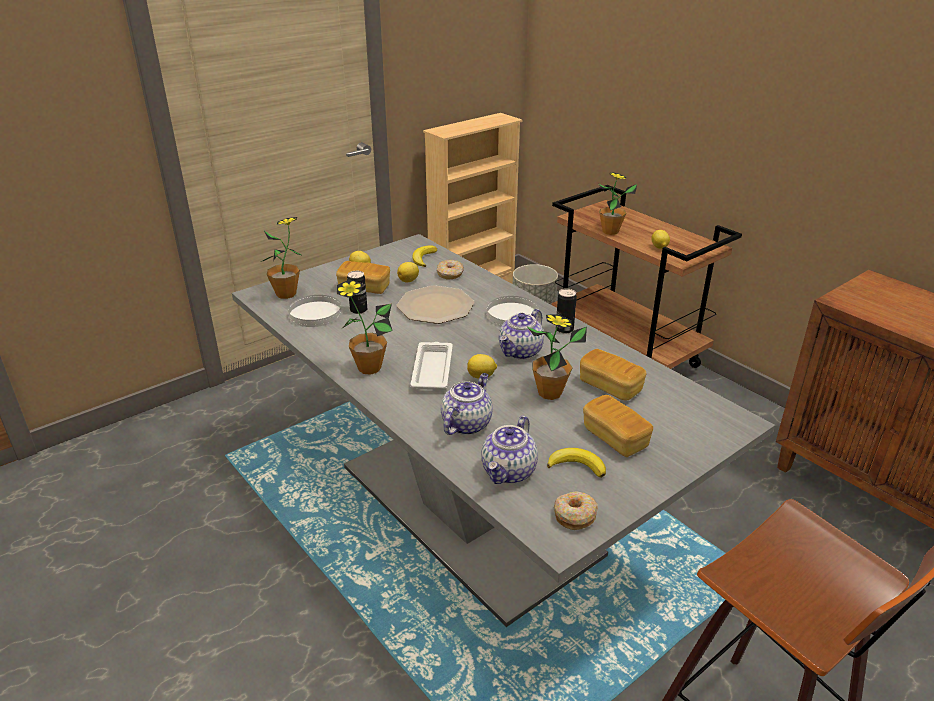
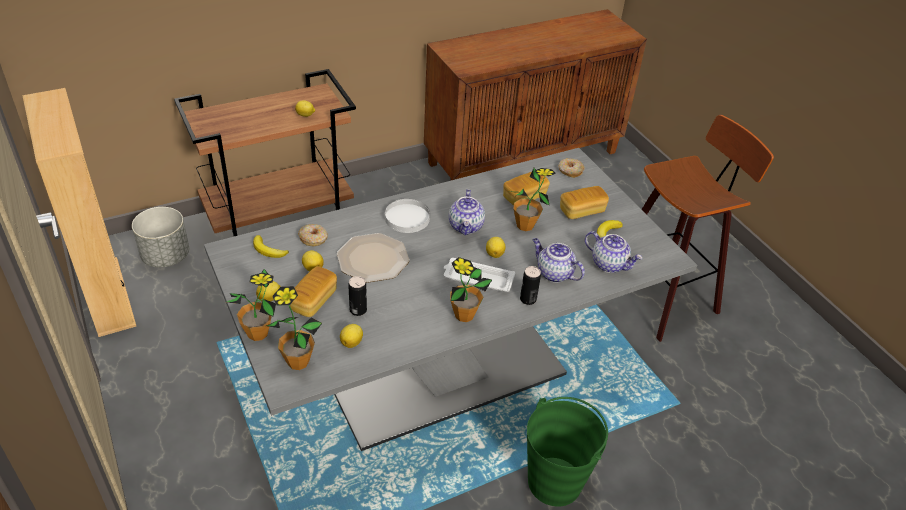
camera: 80 degrees left, 10 degrees up
white plate [288,295,341,327] -> lemon [340,324,363,348]
teapot [499,309,544,360] -> teapot turned 45 degrees clockwise [449,189,485,235]
donut [554,491,598,530] -> donut moved to [559,158,585,178]
can [556,288,577,334] -> can moved to [520,266,541,305]
potted plant [598,172,637,235] -> potted plant moved to [227,269,276,341]
none -> green bucket [527,397,608,506]

